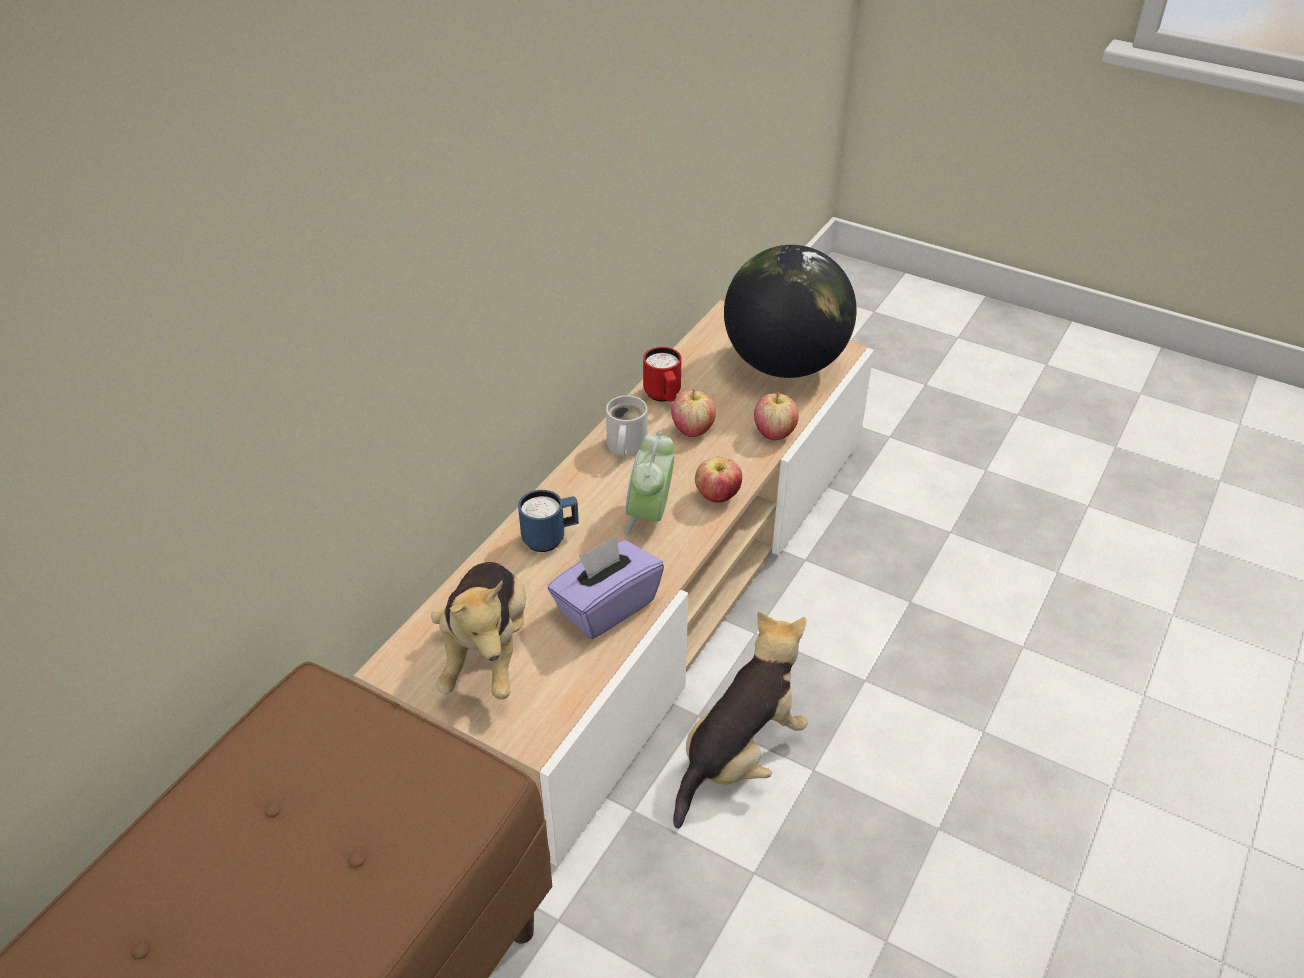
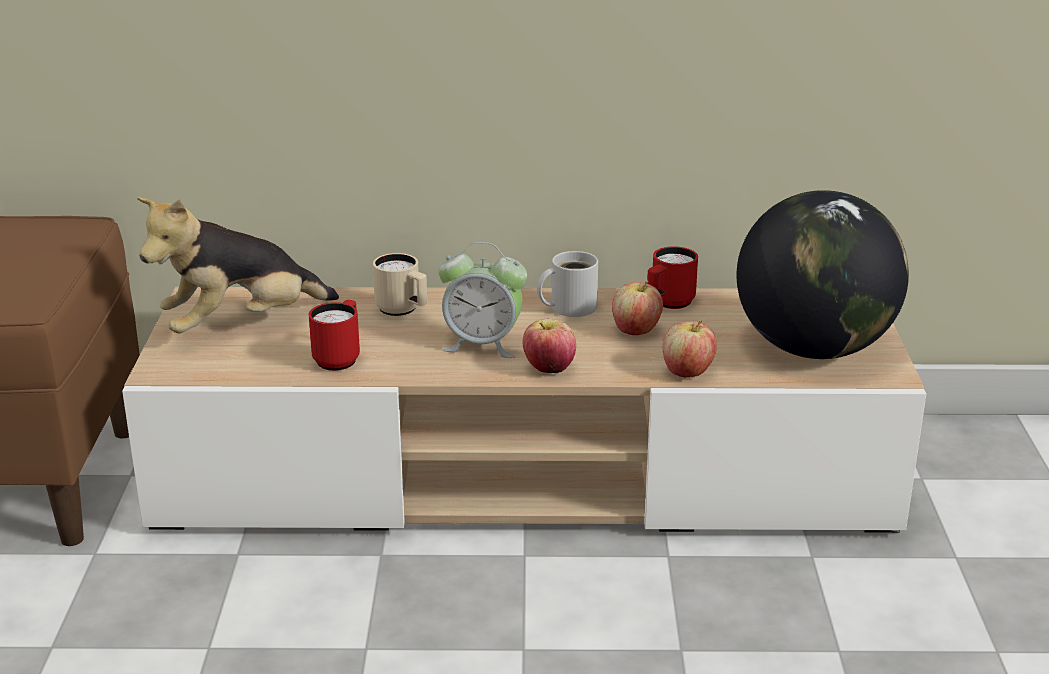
camera: 60 degrees right, 15 degrees down
blue mug [518,490,579,552] -> beige mug [373,253,427,316]
purple tissue box [548,536,664,639] -> red mug [309,300,360,371]
alarm clock [625,432,674,536] -> alarm clock turned 150 degrees counterclockwise [438,242,527,358]
plush toy [673,612,808,829] -> none

